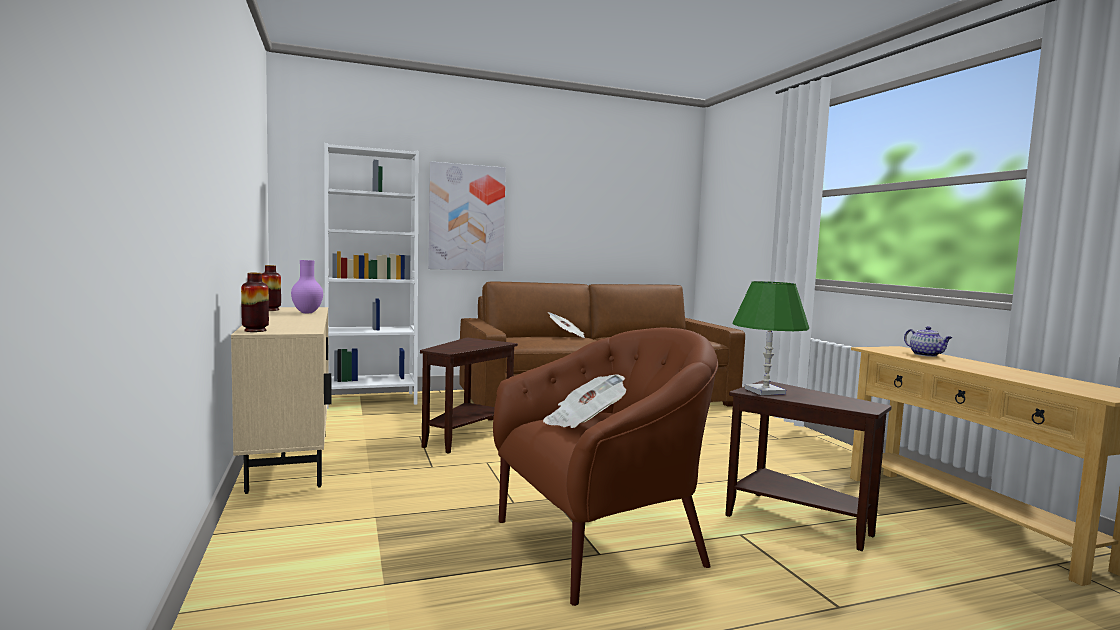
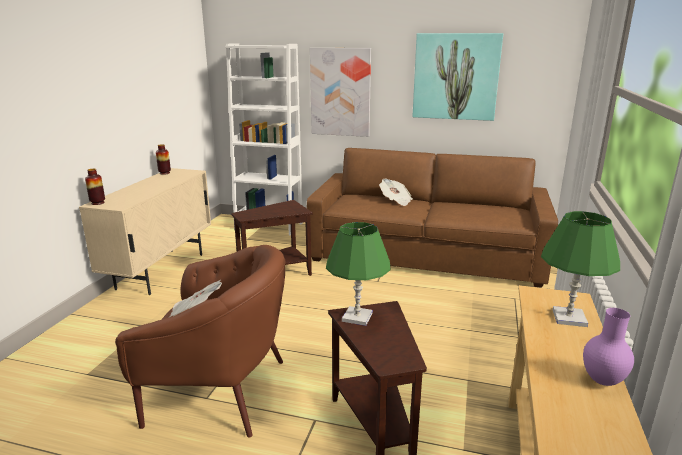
camera: 35 degrees right, 15 degrees up
purple vase [291,260,323,313] -> purple vase moved to [583,308,634,386]
teapot [904,326,952,357] -> green table lamp [541,211,620,327]
none -> picture [413,33,503,121]

